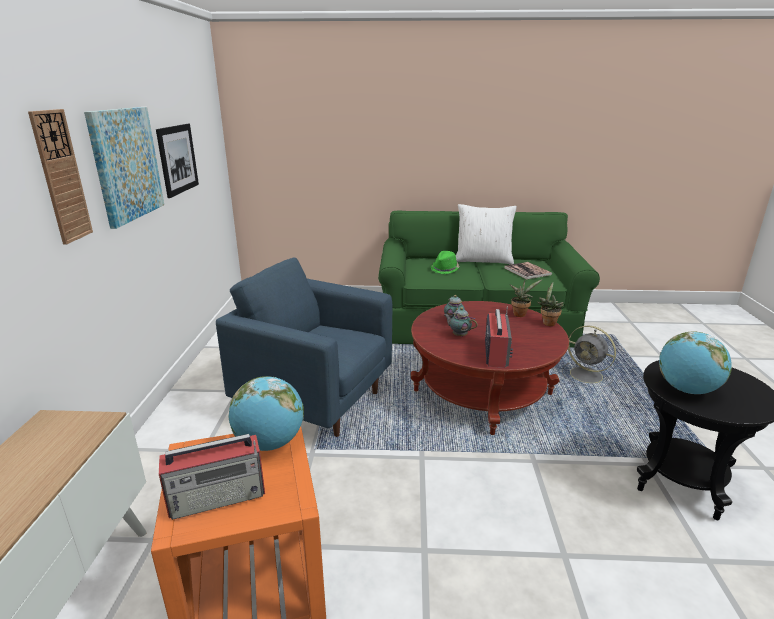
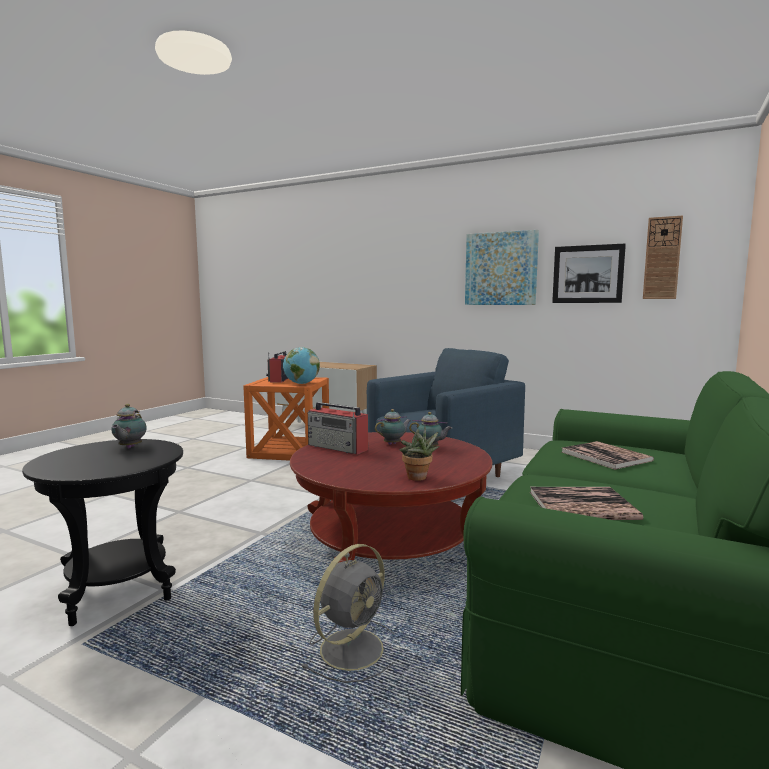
camera: 115 degrees right, 15 degrees down
wall clock [28,109,93,245] -> wall clock moved to [643,215,683,299]
green hat [431,251,460,274] -> book [562,441,654,470]
white pillow [456,204,517,265] -> none
potted plant [537,282,564,326] -> none
grey fan [562,325,616,387] -> grey fan turned 150 degrees clockwise [301,544,395,683]
globe [659,332,732,394] -> teapot [111,404,147,448]

